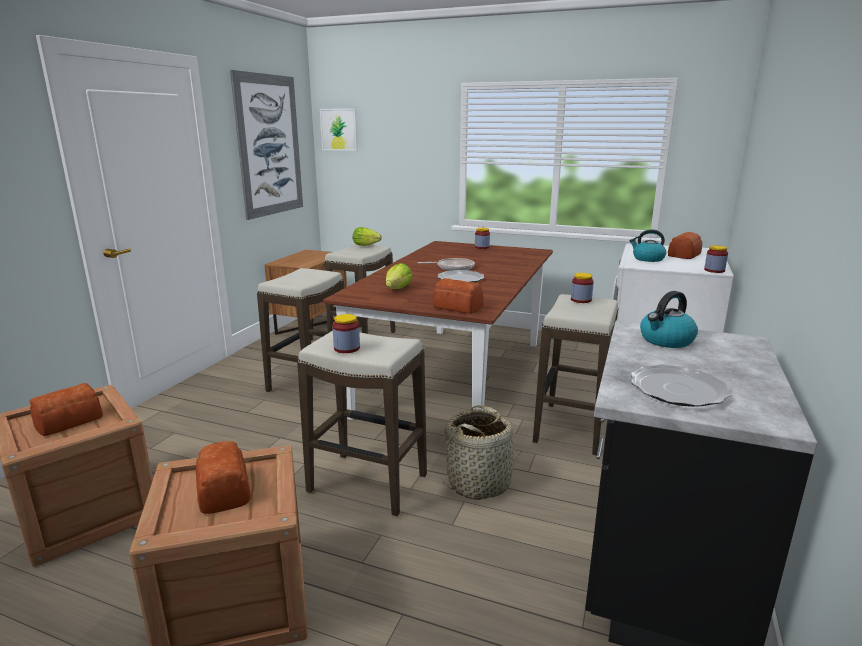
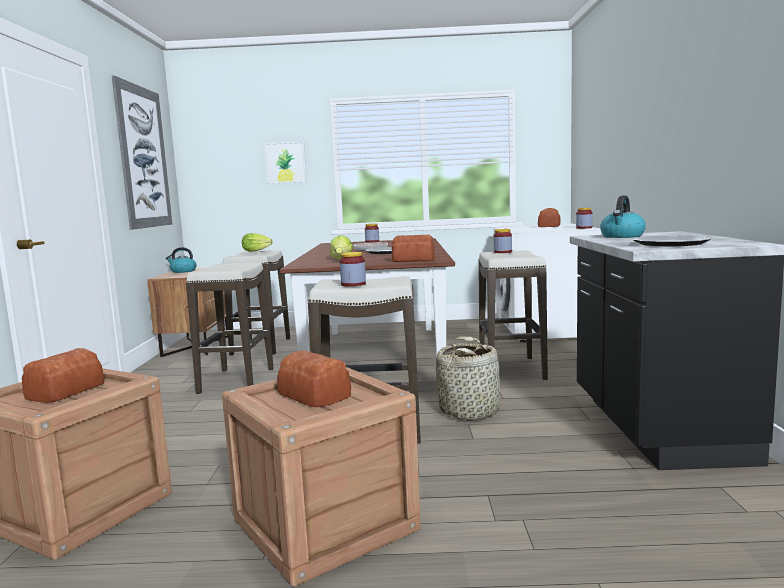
camera: 20 degrees left, 10 degrees down
picture [320,109,358,151] -> picture moved to [264,141,307,184]
kettle [629,229,666,262] -> kettle moved to [166,247,197,273]

